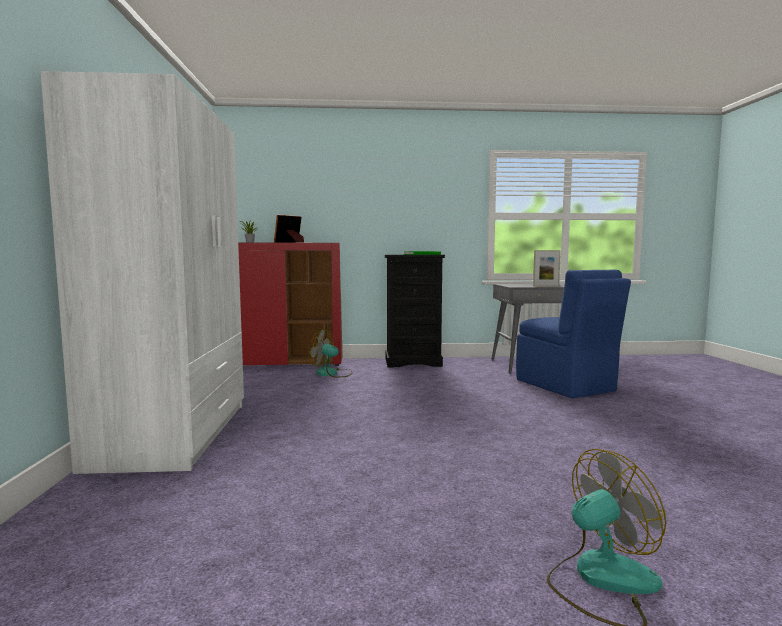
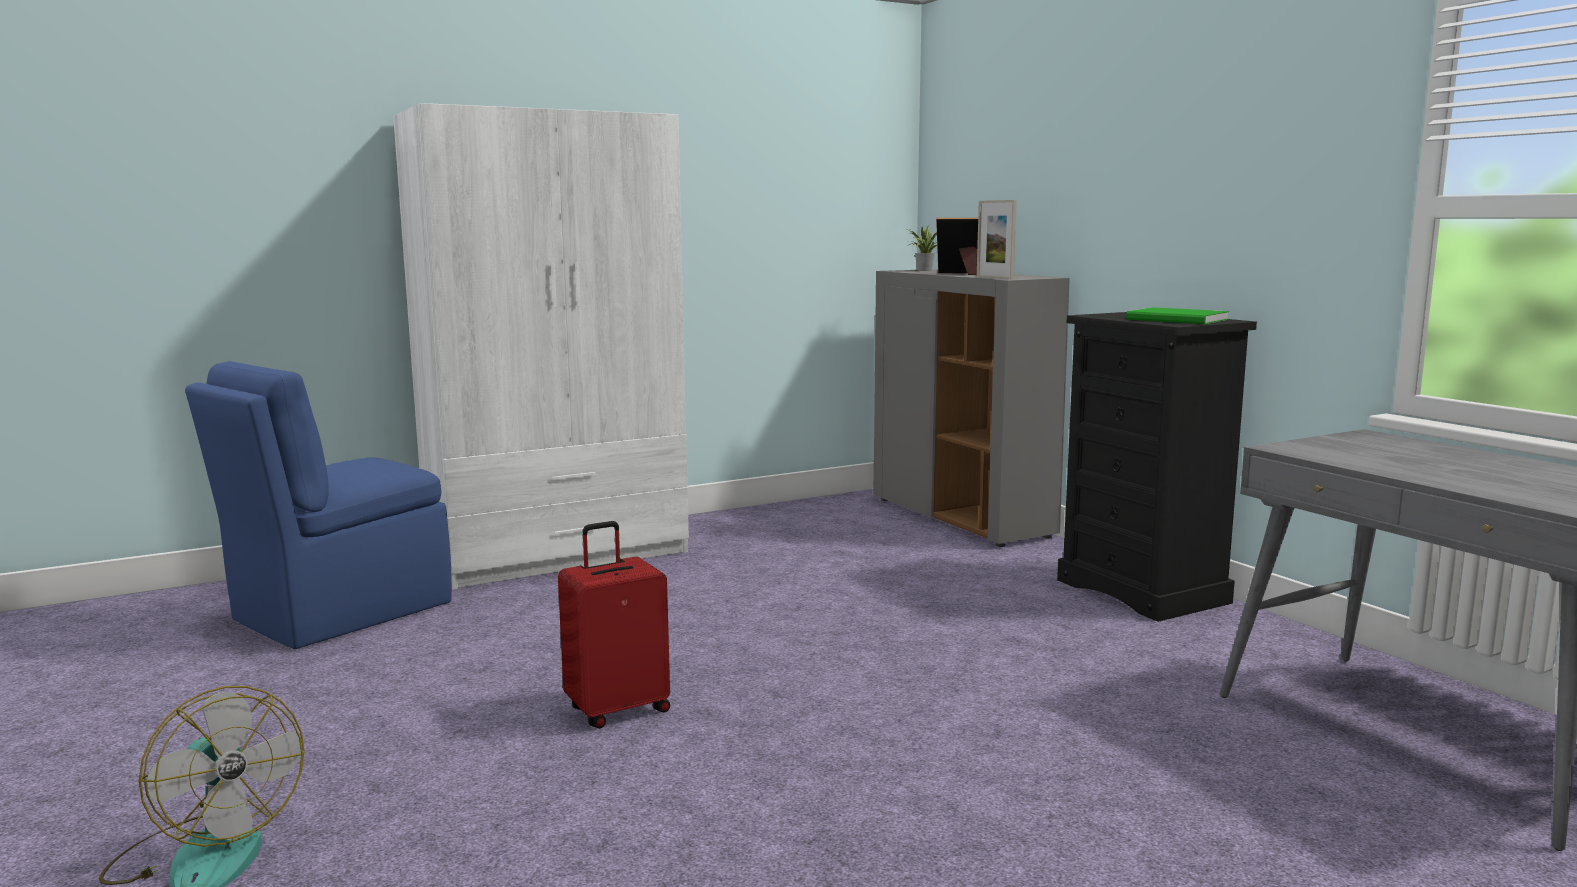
camera: 65 degrees right, 5 degrees up
red cabinet [238,242,343,366] -> grey cabinet [873,269,1070,547]
fan [308,329,353,377] -> none
blue chair [516,269,631,398] -> blue chair moved to [185,361,452,649]
picture frame [533,250,561,287] -> picture frame moved to [977,200,1017,279]
none -> red suitcase [558,521,670,729]

